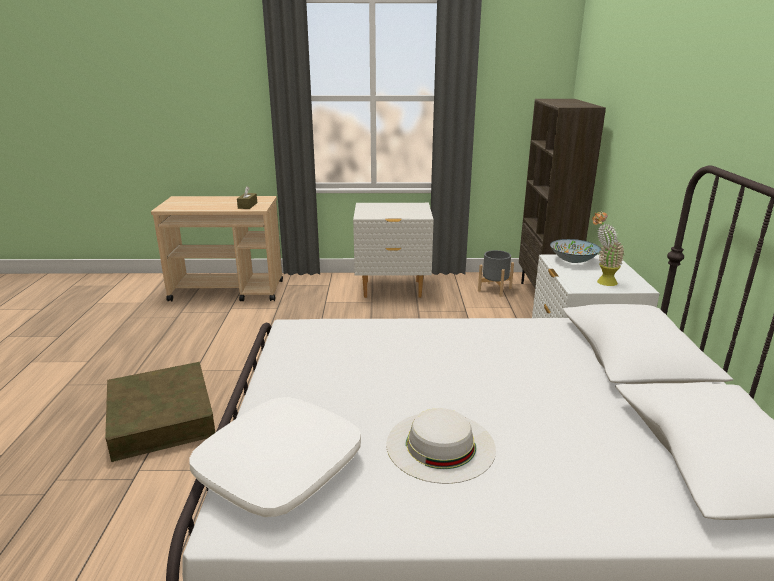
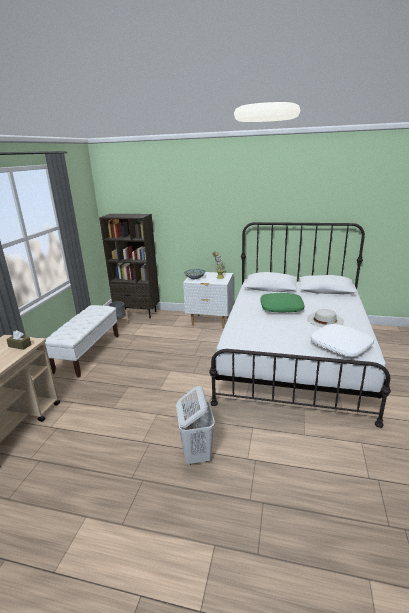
camera: 75 degrees left, 0 degrees up
brown storage box [105,362,215,462] -> white laundry basket [176,386,215,465]
white nightstand [353,203,434,298] -> white bench [45,305,119,378]
none -> green pillow [260,293,305,312]

